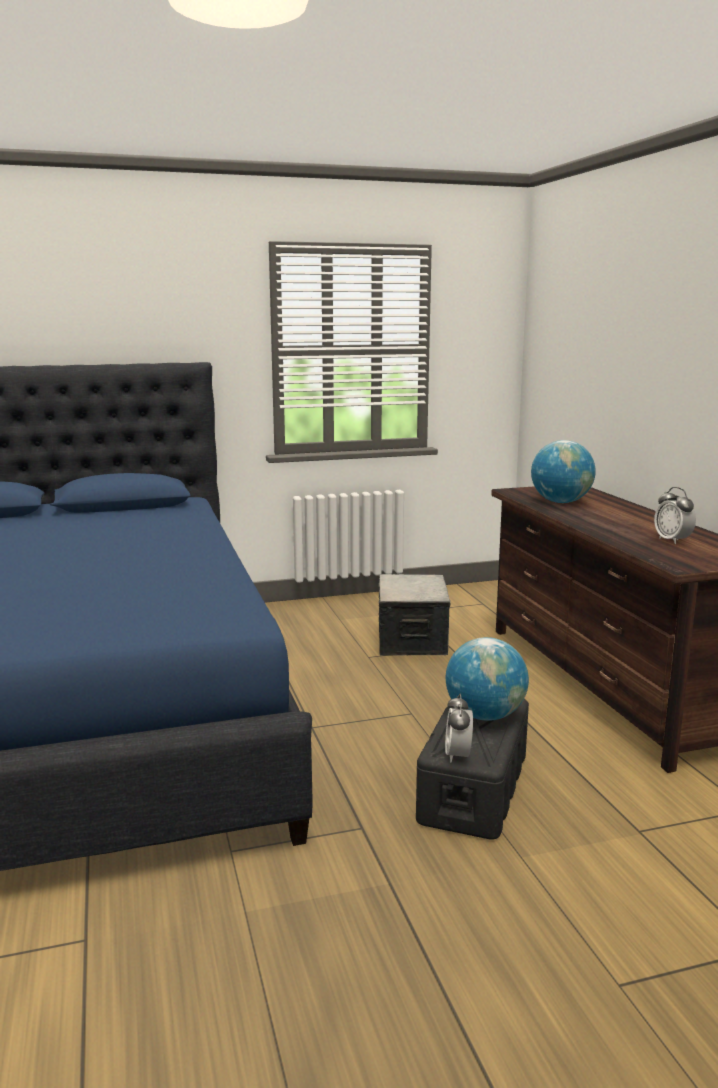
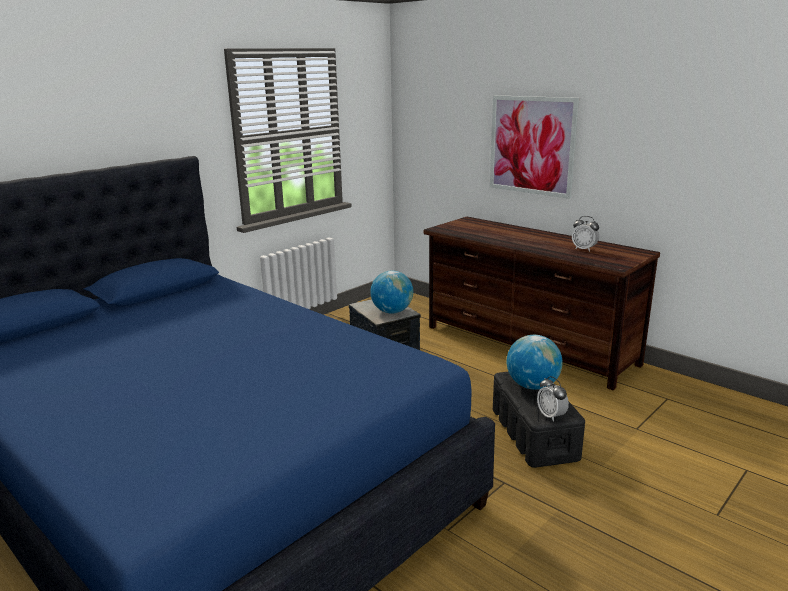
camera: 30 degrees left, 5 degrees up
globe [531,440,596,503] -> globe moved to [370,271,413,313]
none -> picture [490,95,579,199]

